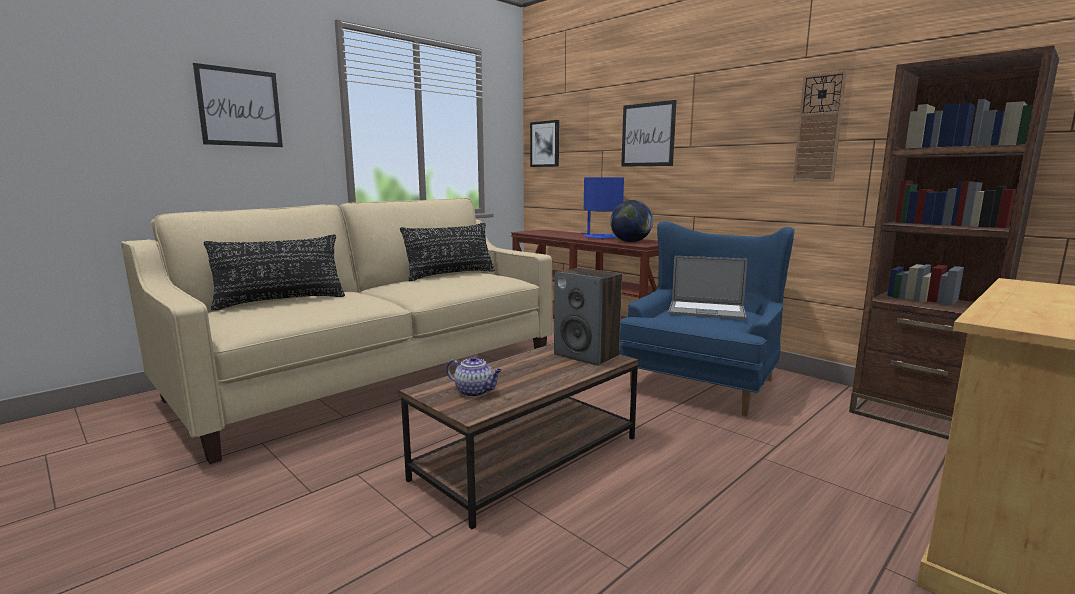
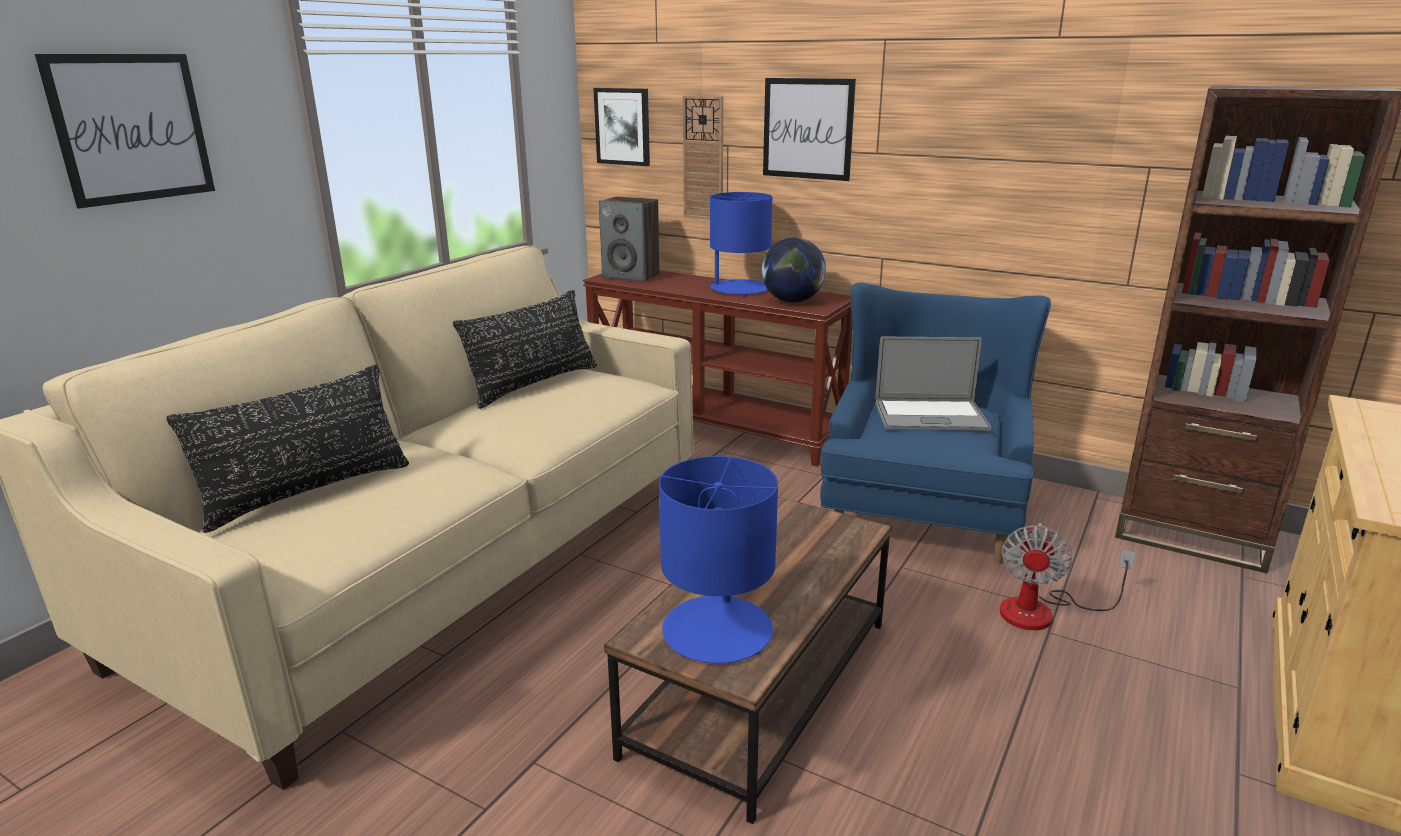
camera: 15 degrees left, 10 degrees up
teapot [446,356,502,397] -> blue table lamp [659,456,778,663]
speaker [554,268,622,366] -> speaker moved to [599,197,660,282]
wall clock [793,70,847,182] -> wall clock moved to [682,95,723,220]
none -> fan [1000,523,1136,630]

